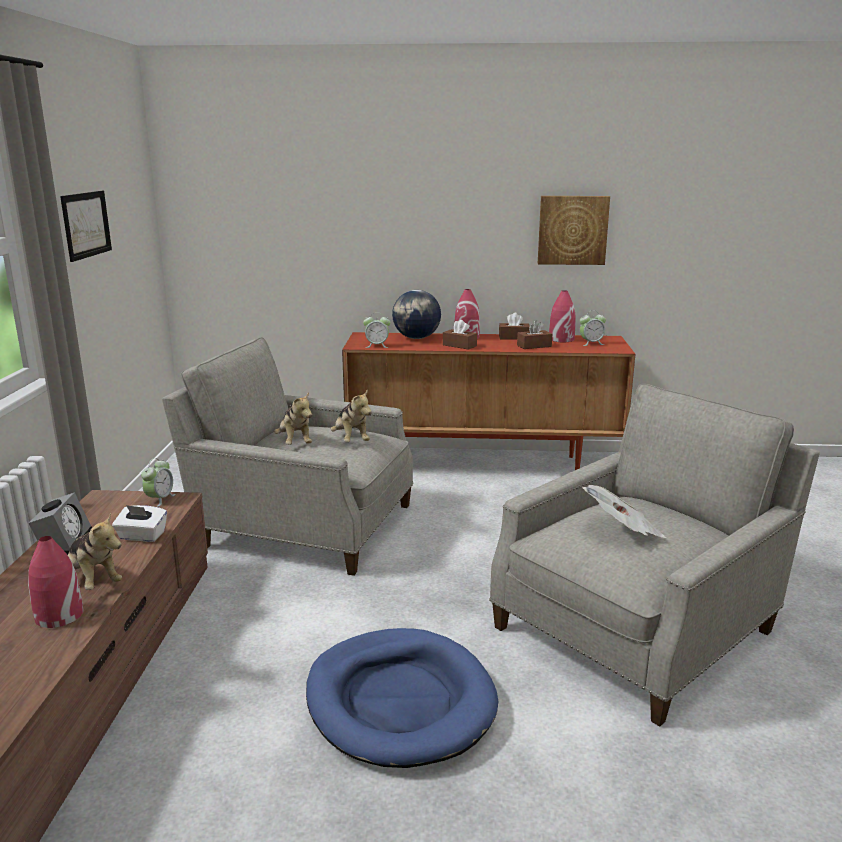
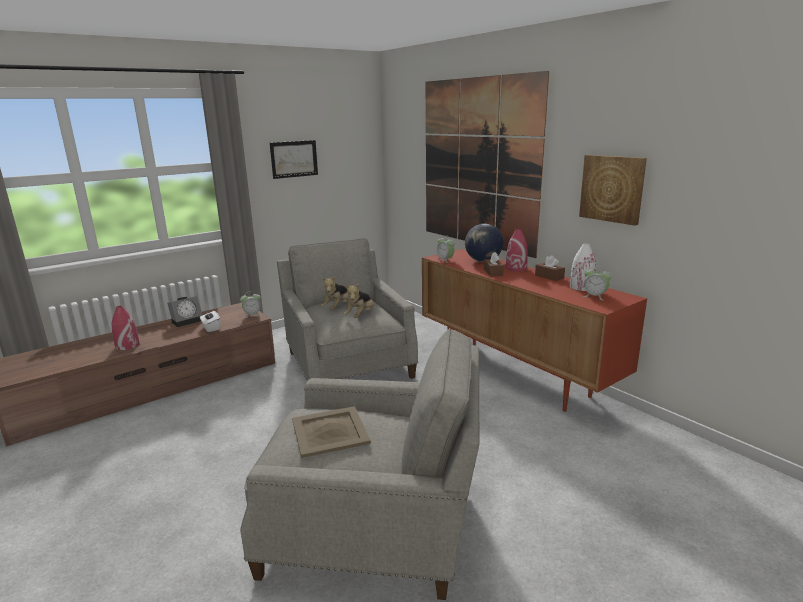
camera: 50 degrees right, 0 degrees up
plush toy [68,513,122,590] -> none
blue dog bed [306,628,499,768] -> none
brown tissue box [517,320,552,349] -> none
red vase [549,290,576,342] -> white vase [570,243,596,291]
newspaper [582,485,666,538] -> beige tray [292,406,371,458]
none -> picture [426,71,550,258]

